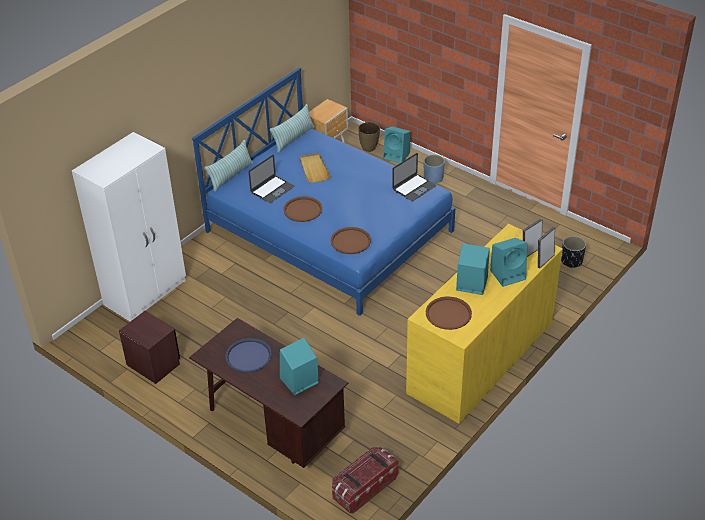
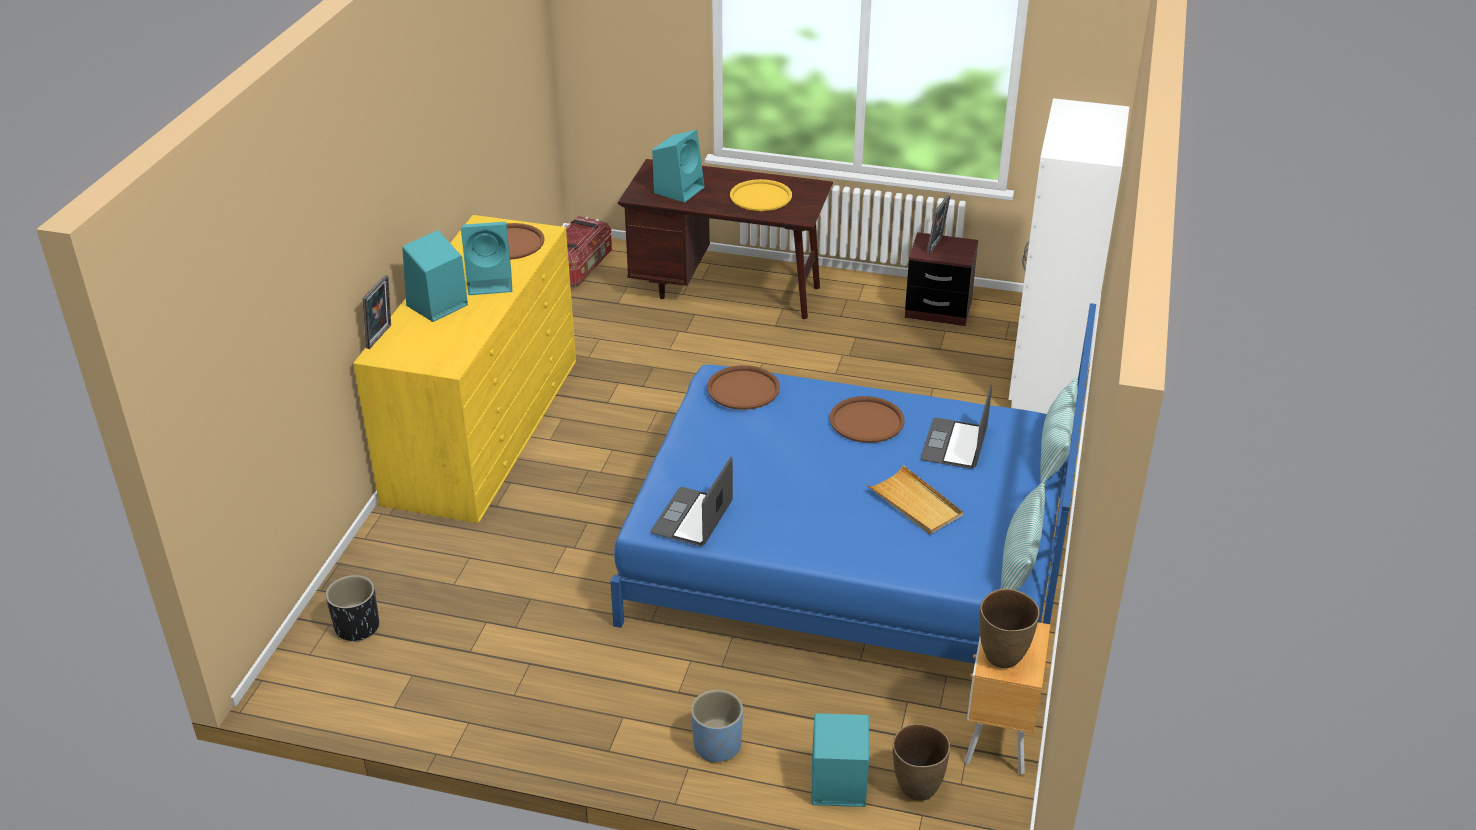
camera: 155 degrees right, 5 degrees down
blue tray [225,338,272,373] -> yellow tray [730,179,792,211]
picture frame [523,219,543,257] -> picture frame moved to [927,195,951,255]
none -> brown vase [980,589,1040,668]

